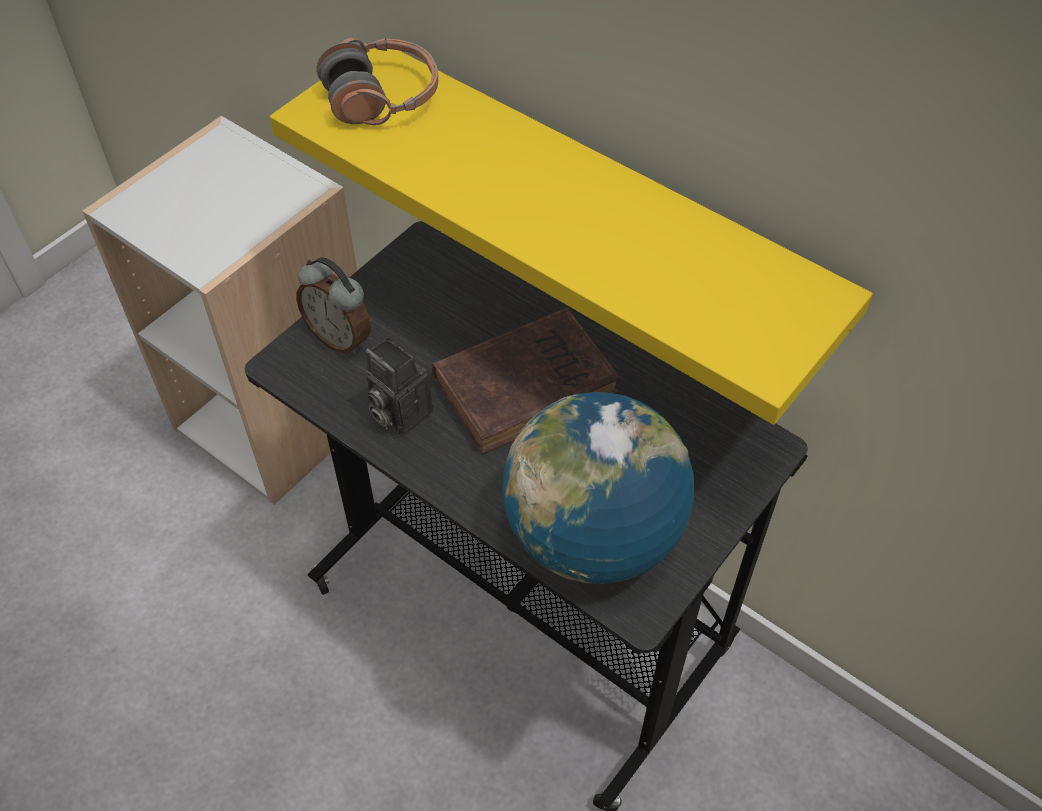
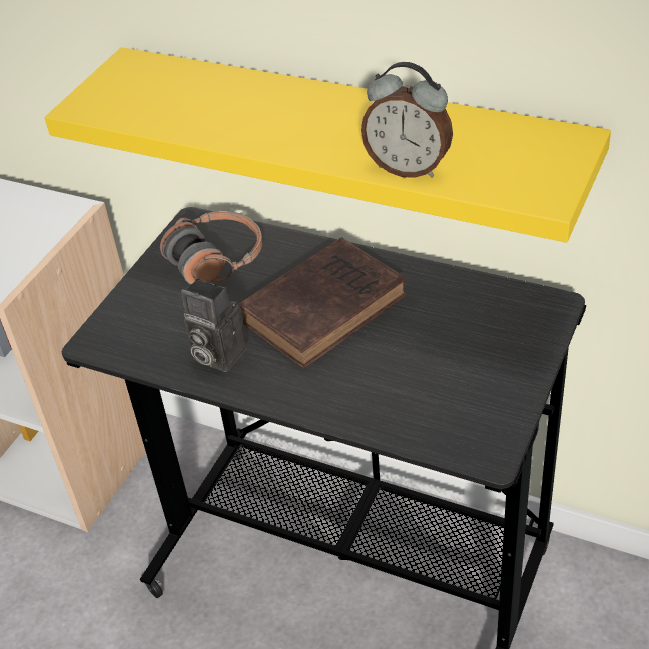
camera: 10 degrees left, 10 degrees down
alarm clock [296,257,371,355] -> alarm clock moved to [361,62,453,178]
headphones [316,37,438,125] -> headphones moved to [160,211,262,284]
globe [502,392,694,584] -> none

